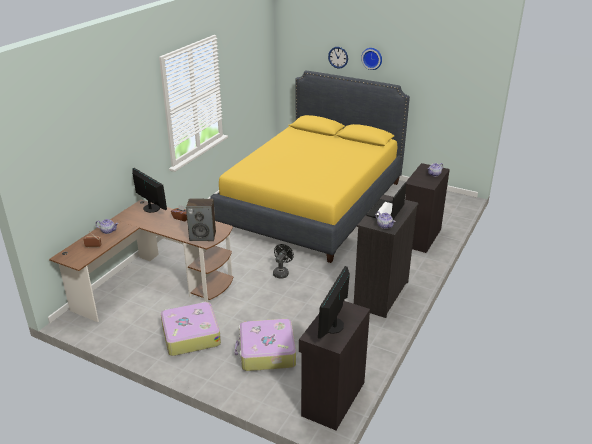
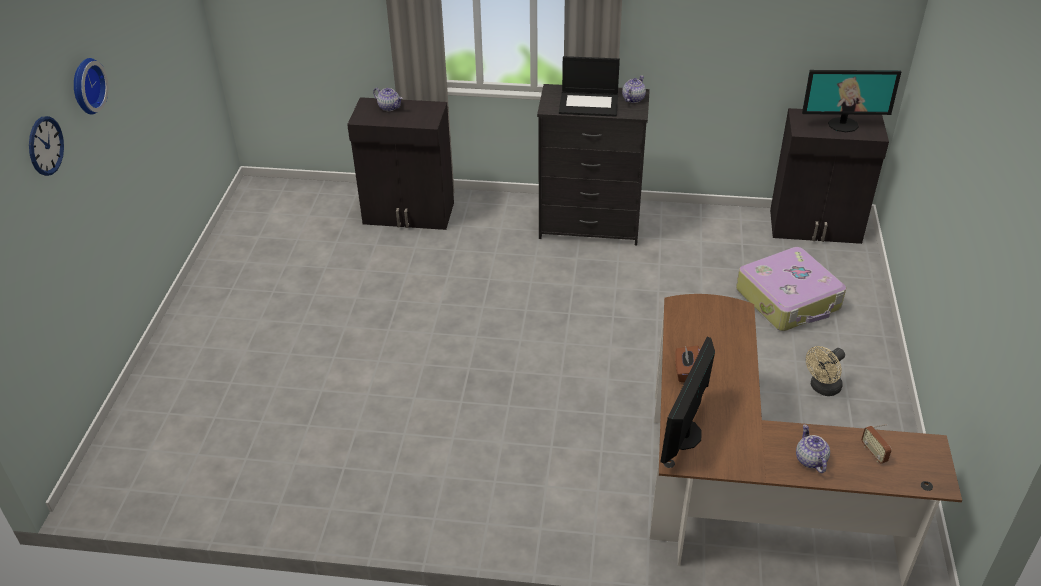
camera: 110 degrees left, 10 degrees up
suitcase [161,302,221,356] -> beige fan [806,346,845,396]
speaker [186,199,216,241] -> none
yellow bed [210,70,410,263] -> none
black fan [273,244,294,279] -> none

